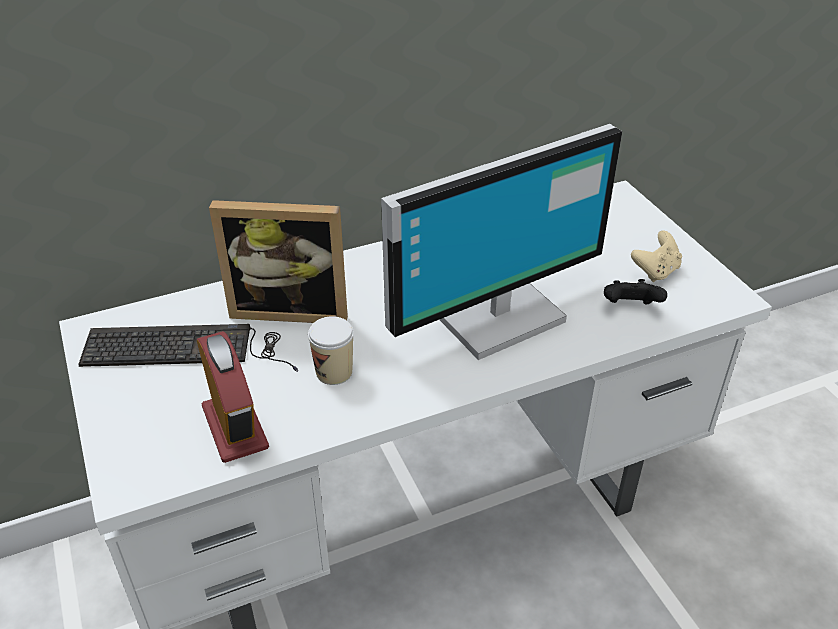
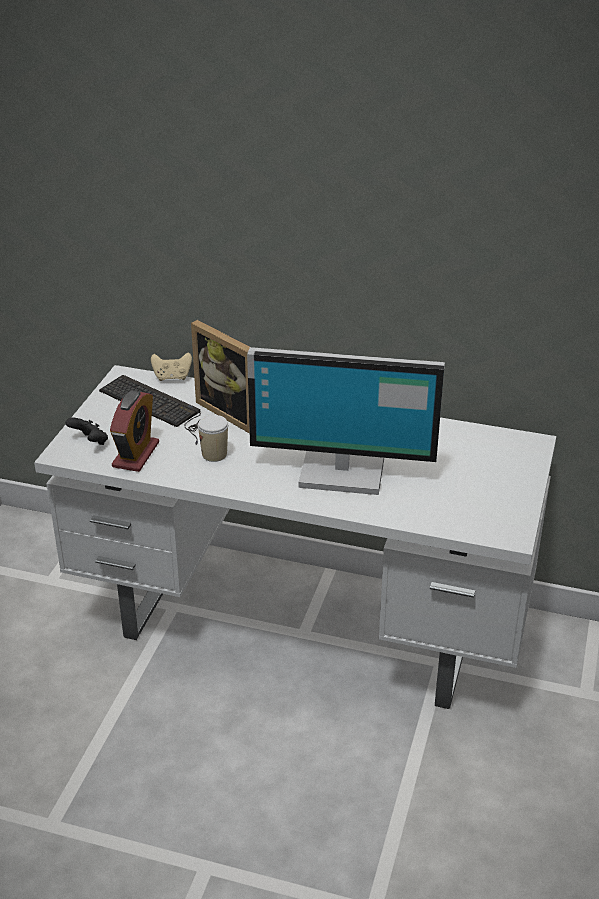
camera: 40 degrees right, 5 degrees down
black game controller [604,279,667,305] -> black game controller moved to [66,417,108,445]
beige game controller [631,231,682,282] -> beige game controller moved to [151,353,192,381]

